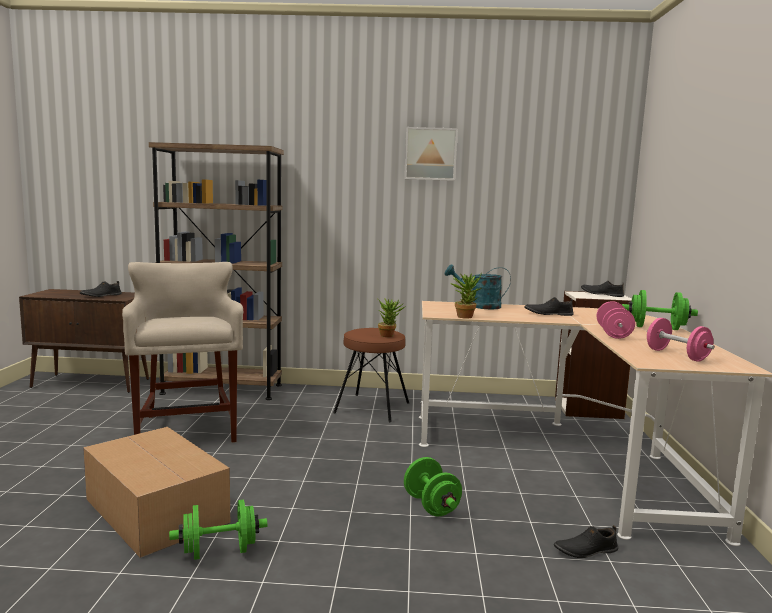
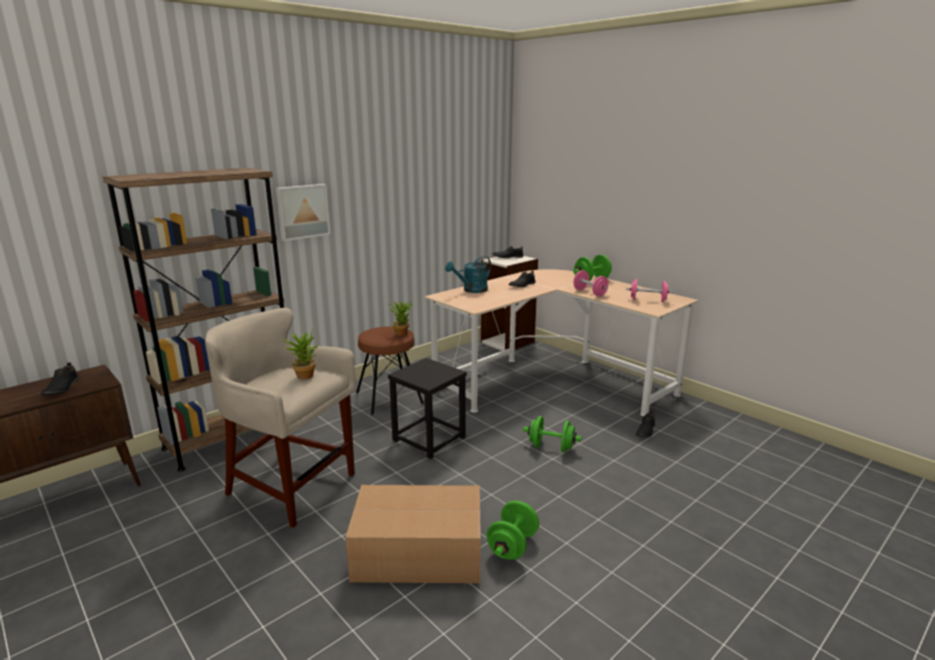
camera: 45 degrees left, 10 degrees up
picture [404,127,458,181] -> picture moved to [276,184,330,241]
potted plant [451,273,482,319] -> potted plant moved to [281,332,319,380]
none -> black stool [388,358,467,459]

